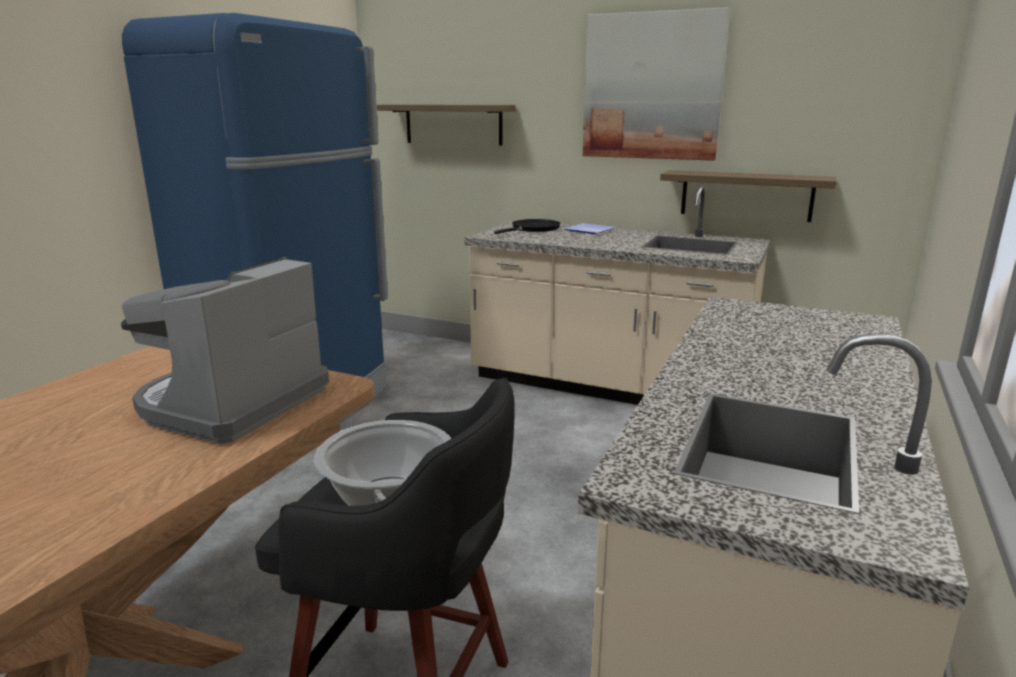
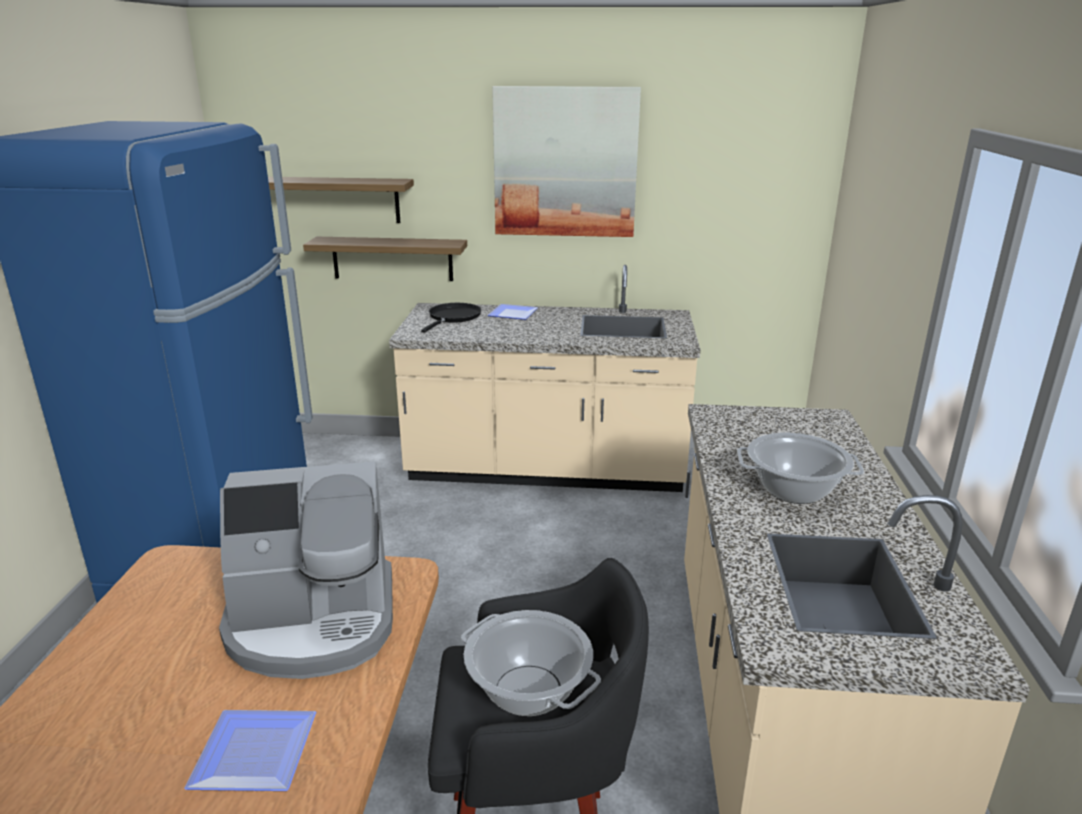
camera: 20 degrees left, 5 degrees up
coffee machine [121,257,329,444] -> coffee machine turned 105 degrees counterclockwise [219,461,393,679]
shelf [660,170,837,222] -> shelf moved to [303,237,467,281]
none -> plate [184,710,316,791]
none -> cooking pot [737,433,864,504]

